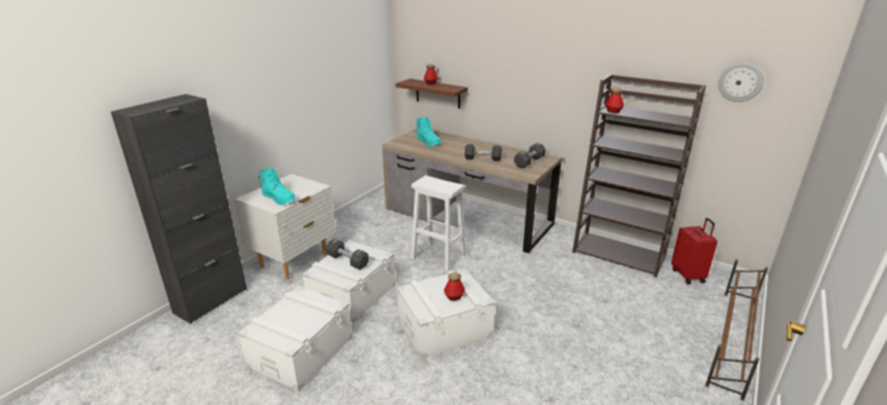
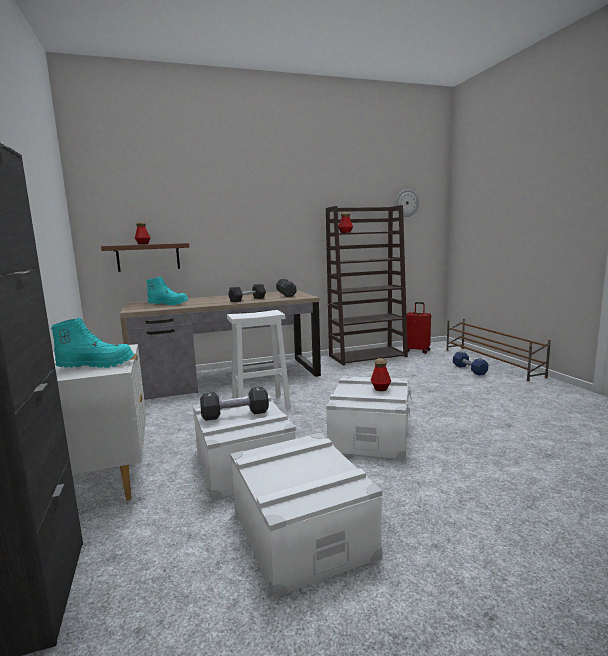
camera: 50 degrees left, 15 degrees down
none -> blue dumbbell [453,352,488,376]

